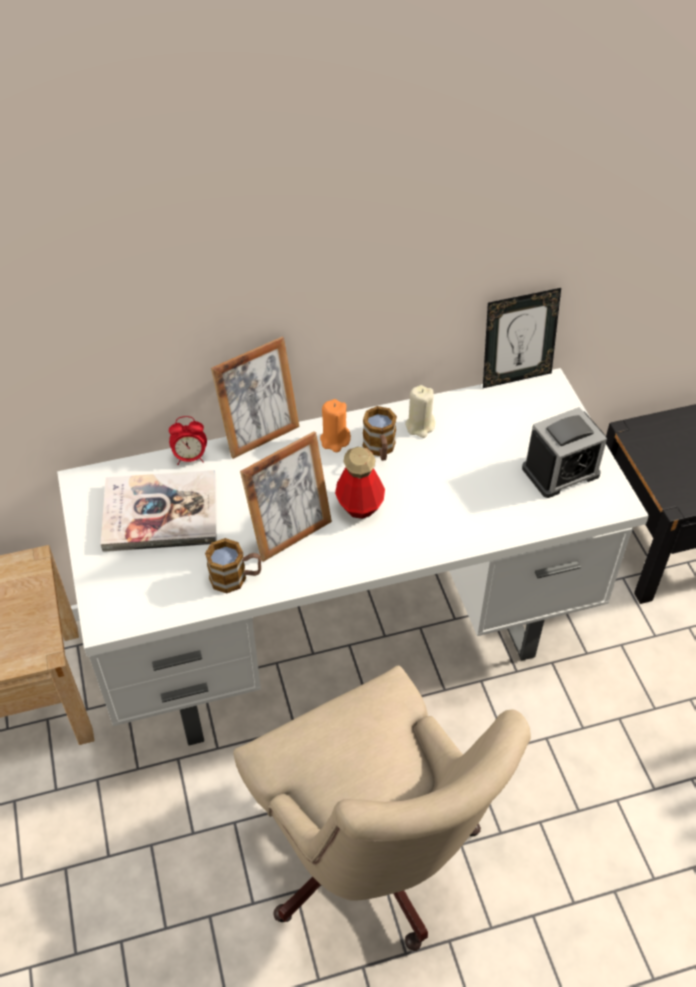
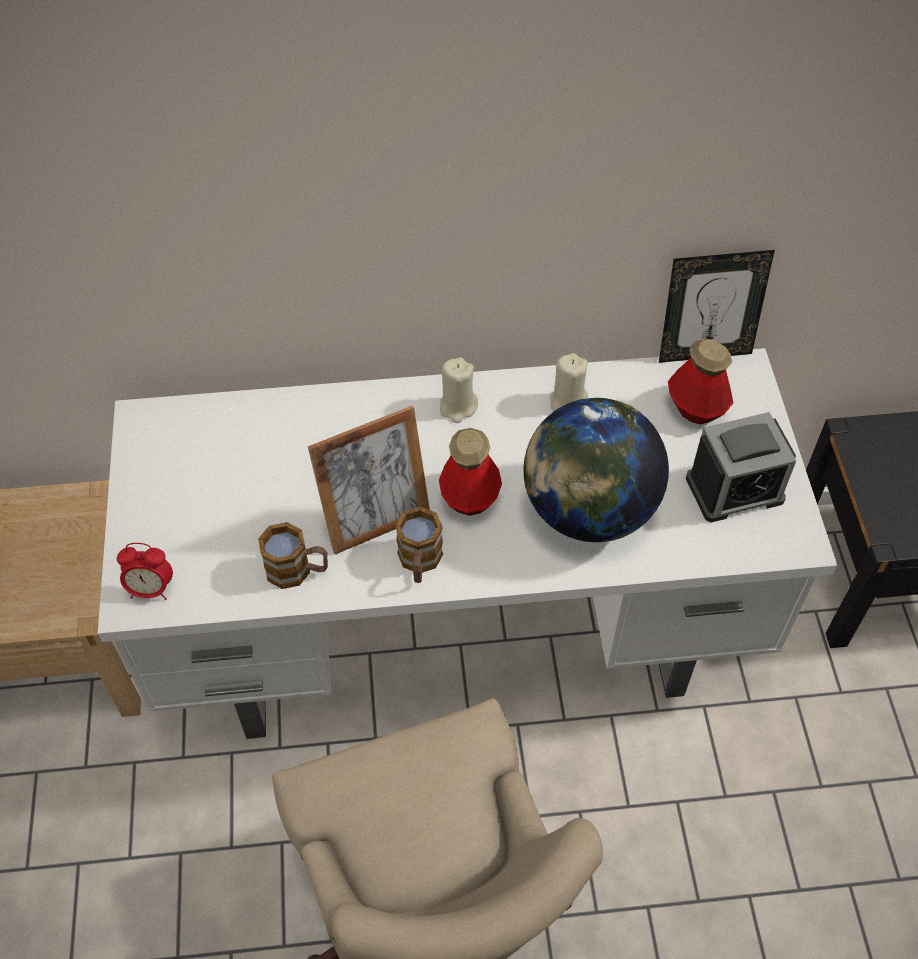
camera: 10 degrees right, 5 degrees up
book [101,470,217,552] -> none
alarm clock [169,416,207,465] -> alarm clock moved to [117,543,173,600]
picture frame [211,337,300,459] -> none
orange candle [320,399,351,452] -> beige candle [440,357,478,423]
mug [363,406,397,461] -> mug moved to [395,507,443,583]
none -> globe [523,398,669,542]
none -> bottle [668,338,733,424]

